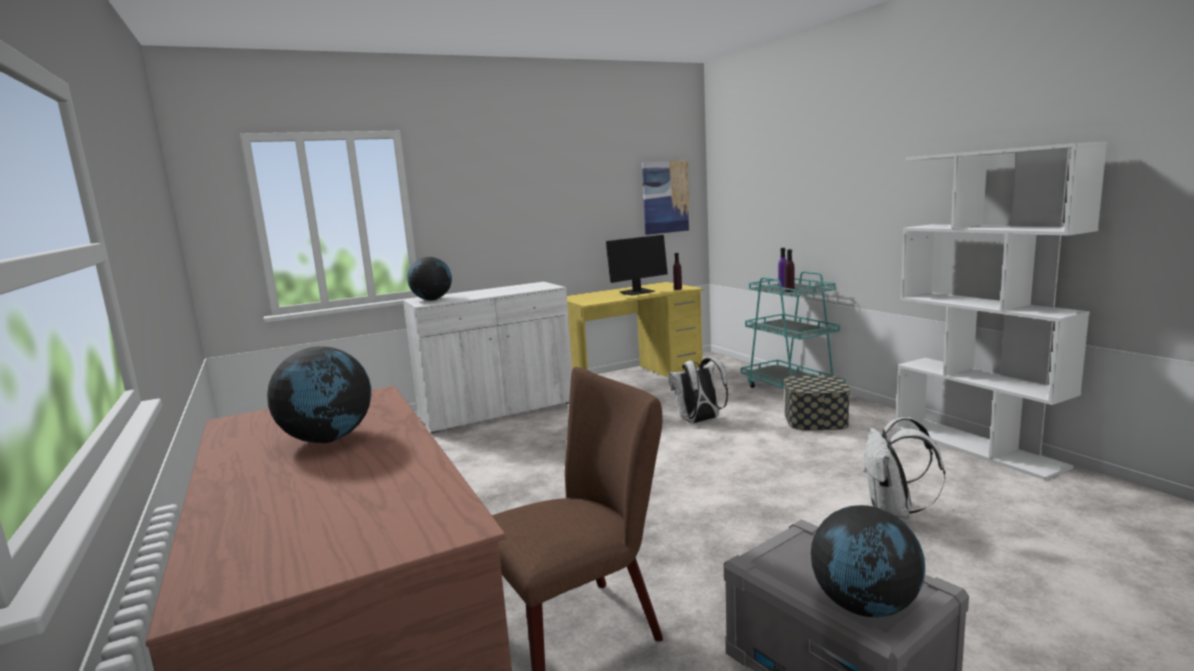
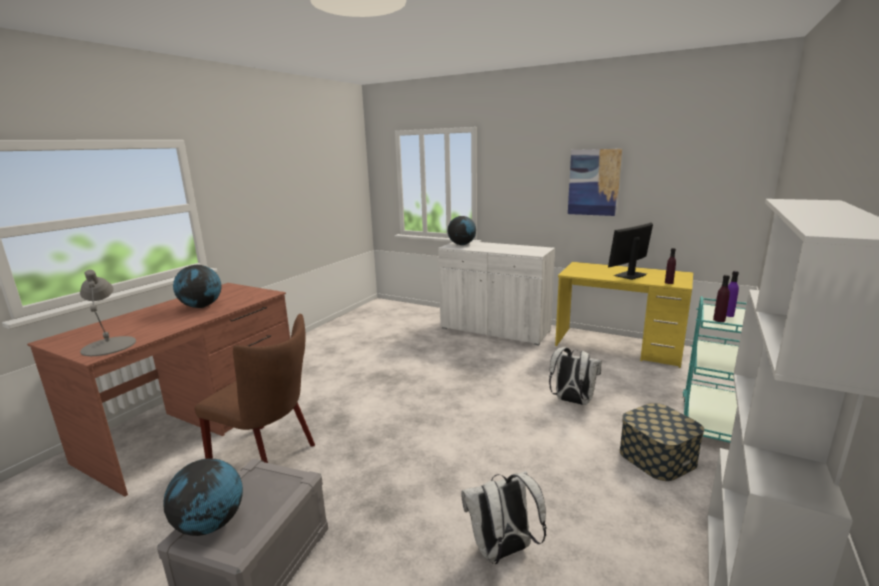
camera: 55 degrees right, 5 degrees up
monitor [606,235,668,296] -> monitor turned 120 degrees clockwise [608,222,653,280]
picture [642,160,690,235] -> picture moved to [568,149,622,216]
none -> grey table lamp [80,270,136,356]

